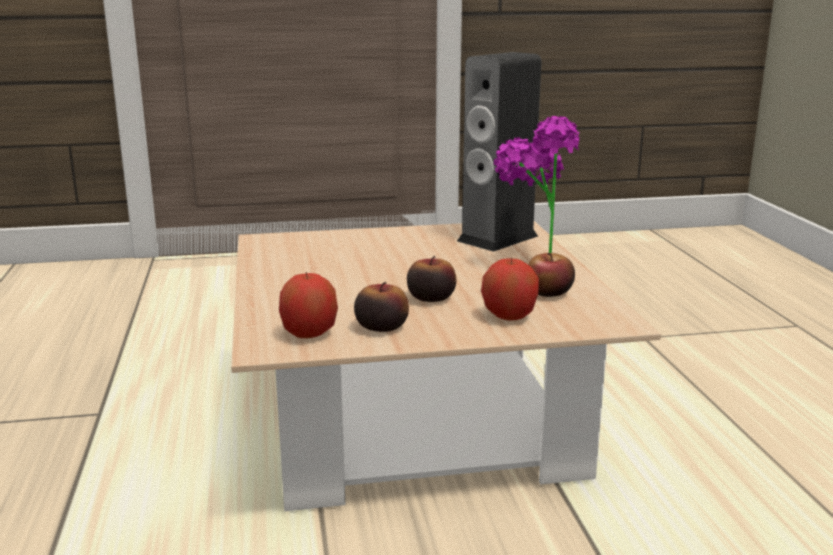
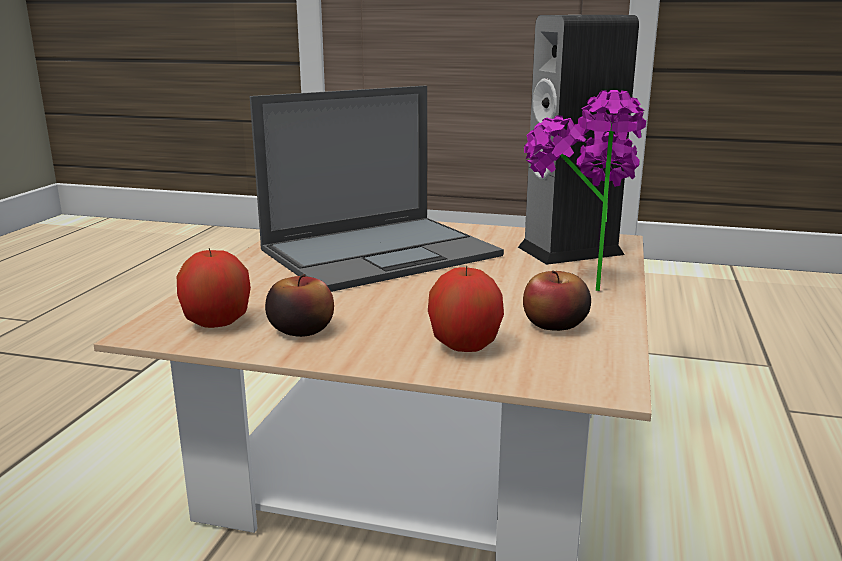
camera: 25 degrees right, 0 degrees up
apple [407,256,456,302] -> none
none -> laptop [250,86,504,292]

